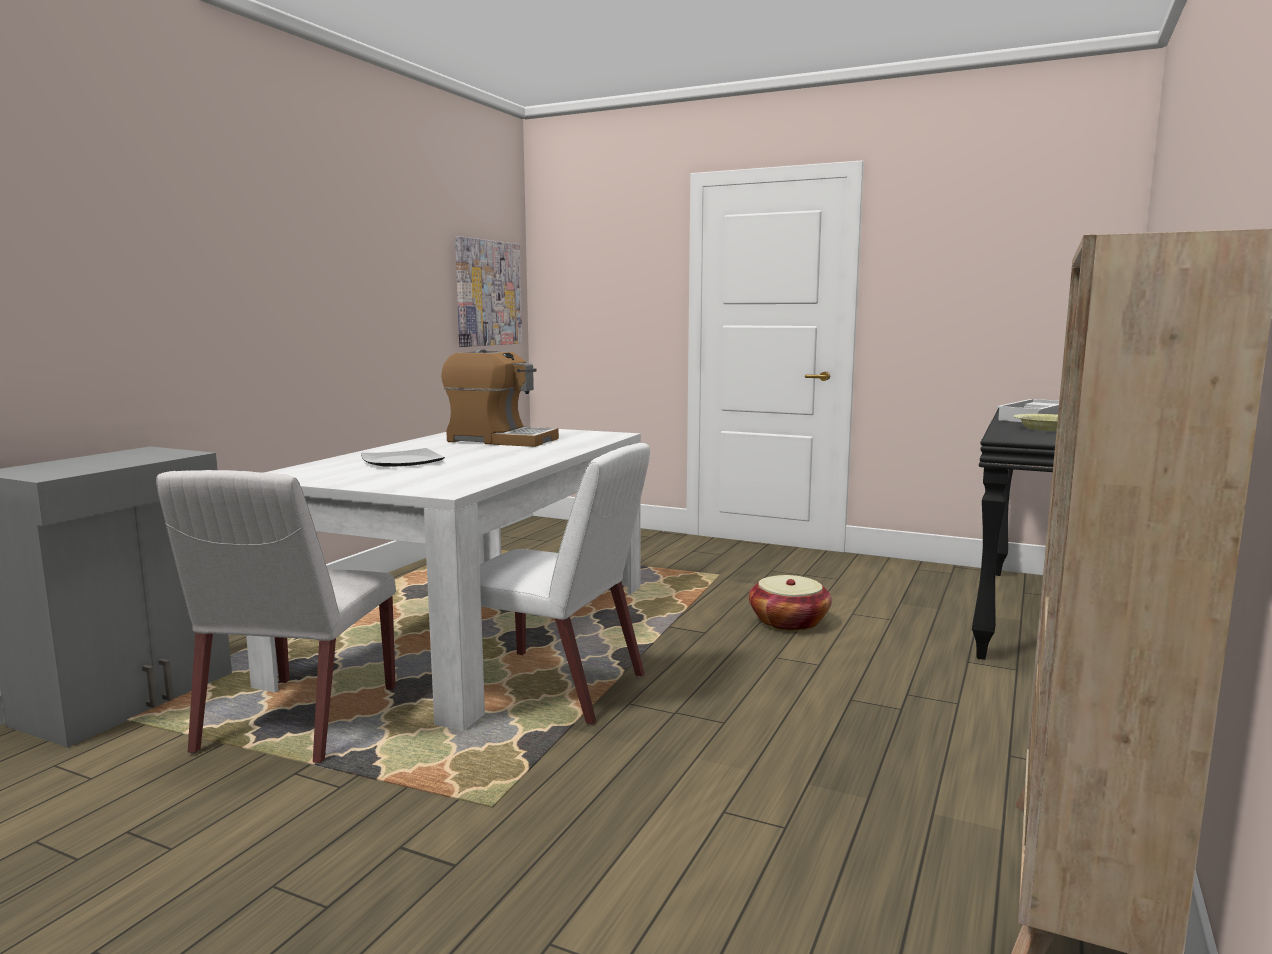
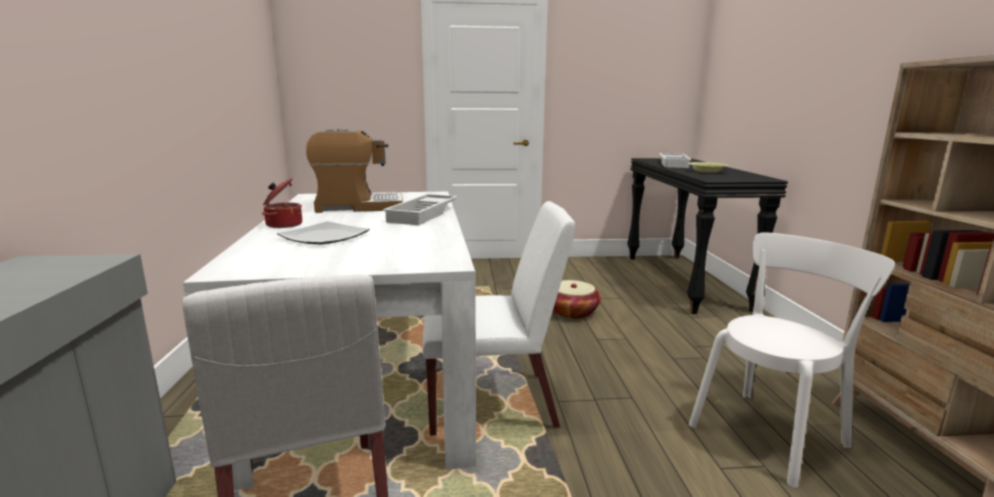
camera: 30 degrees left, 5 degrees up
picture [455,236,522,347] -> none
none -> cooking pot [262,178,302,228]
none -> white tray [383,194,458,225]
none -> white chair [689,232,895,488]

